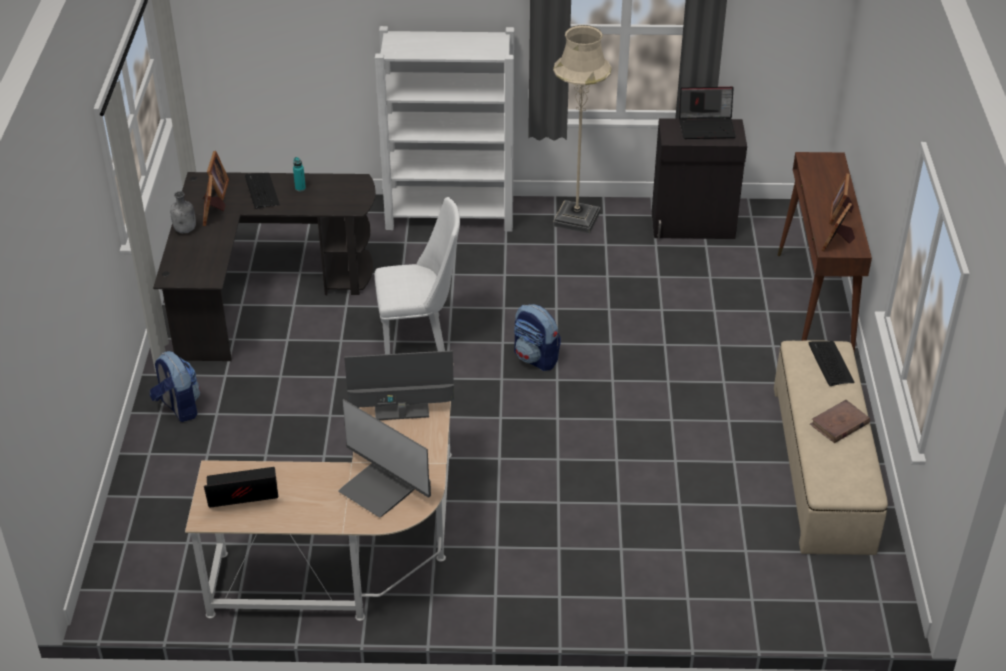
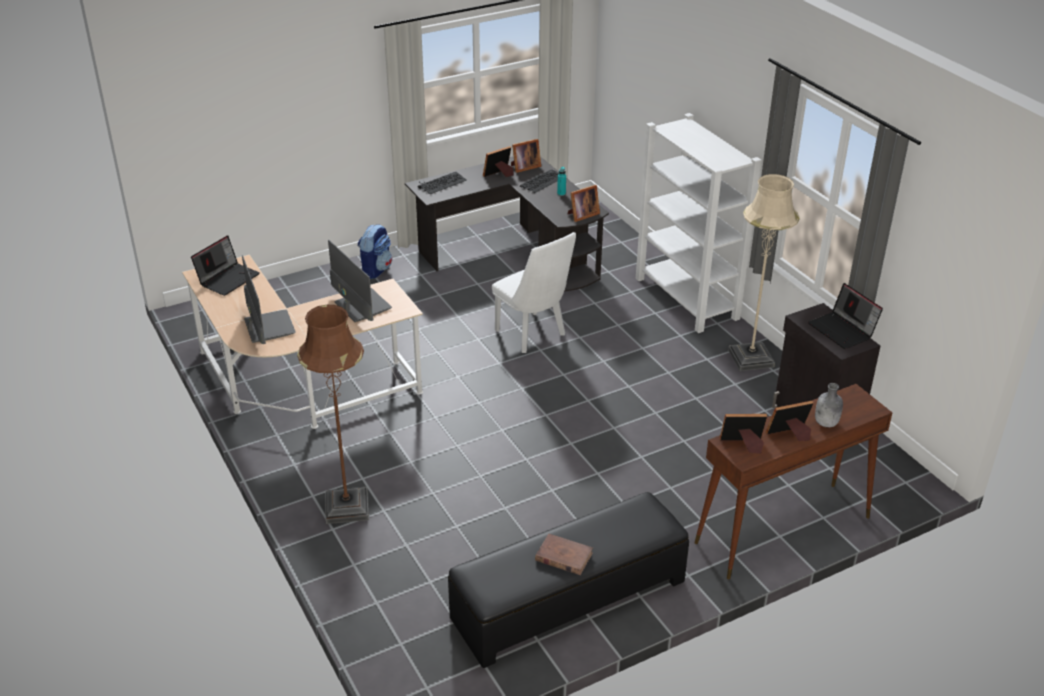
camera: 60 degrees right, 5 degrees down
grey bottle [170,191,196,233] -> grey bottle moved to [815,383,843,427]
laptop [204,467,278,507] -> laptop turned 75 degrees clockwise [191,235,260,296]
monitor [338,399,431,518] -> monitor turned 150 degrees clockwise [242,255,296,344]
backpack [514,304,561,371] -> none
beige bench [774,340,888,555] -> black bench [448,492,689,668]
keyboard [808,341,855,386] -> keyboard moved to [418,172,467,194]
none -> brown floor lamp [297,305,369,524]
none -> picture frame [568,185,600,222]

